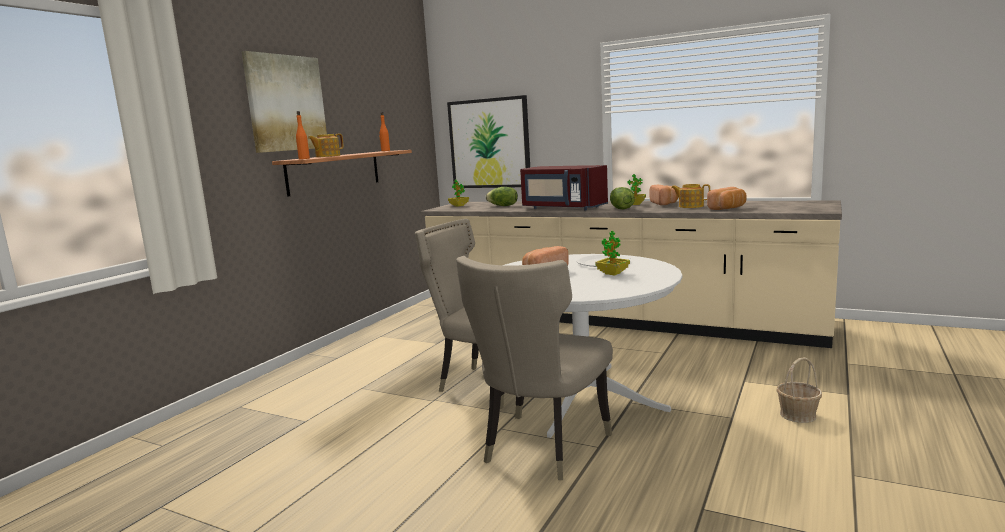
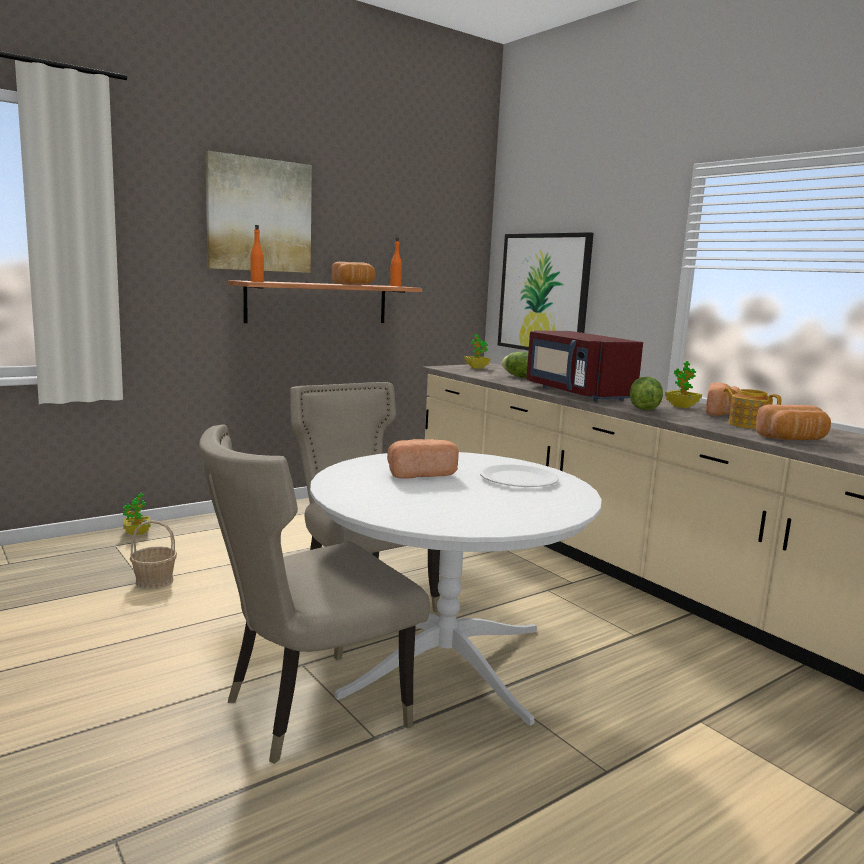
camera: 25 degrees right, 0 degrees up
teapot [308,134,343,157] -> none
potted plant [595,231,630,275] -> potted plant moved to [123,493,151,535]
basket [776,357,822,423] -> basket moved to [130,520,177,589]
none -> bread [331,262,375,285]

